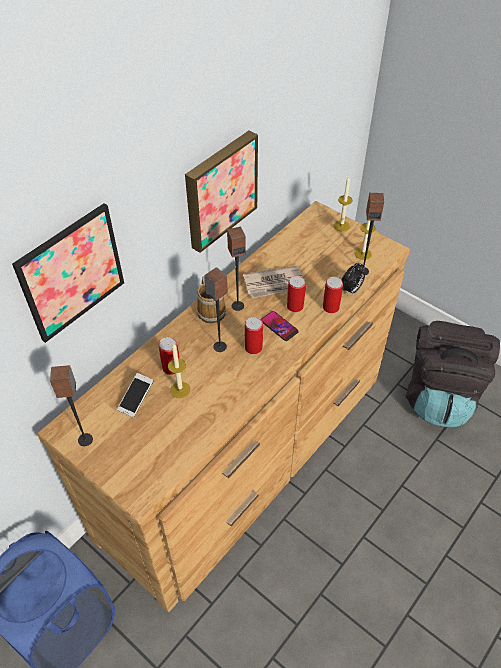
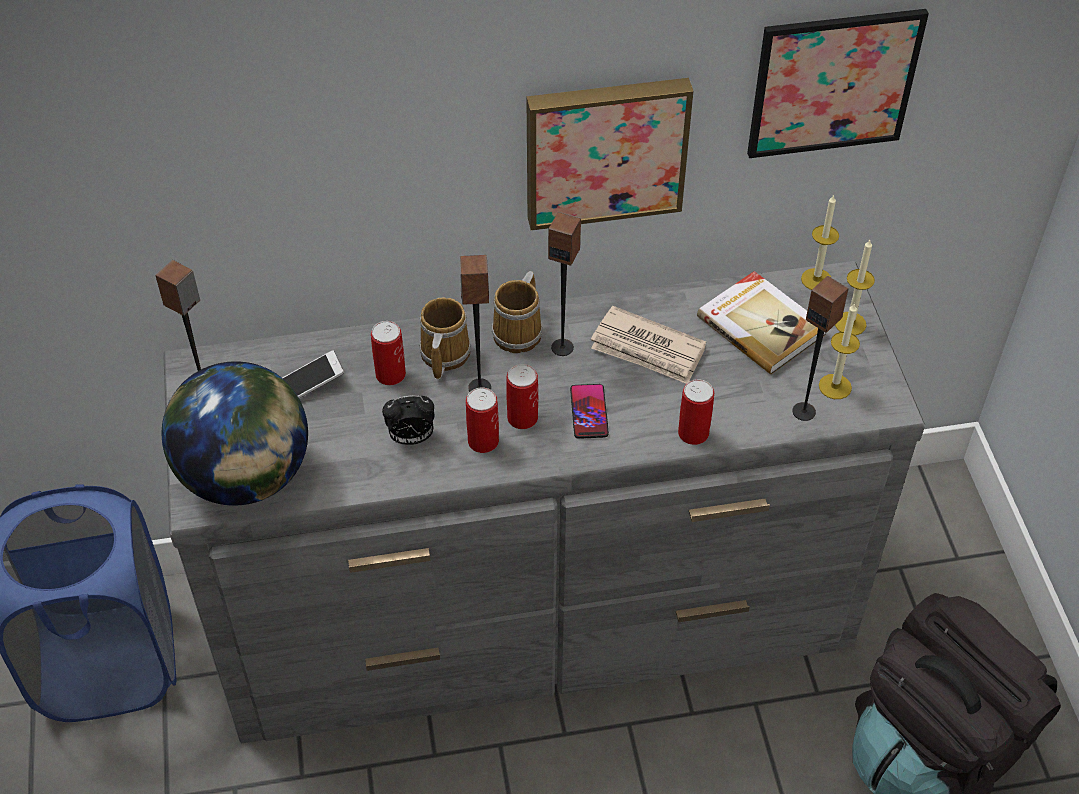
camera: 40 degrees right, 0 degrees up
picture [12,203,124,343] -> picture moved to [747,9,929,158]
brown dresser [37,201,410,612] -> grey dresser [163,261,925,743]
candle [168,344,190,398] -> candle moved to [801,194,839,290]
can [287,276,306,312] -> can moved to [466,387,499,453]
alarm clock [342,262,365,295] -> alarm clock moved to [382,395,434,445]
none -> globe [161,361,308,505]
none -> mug [419,297,471,379]
none -> book [697,271,826,374]

